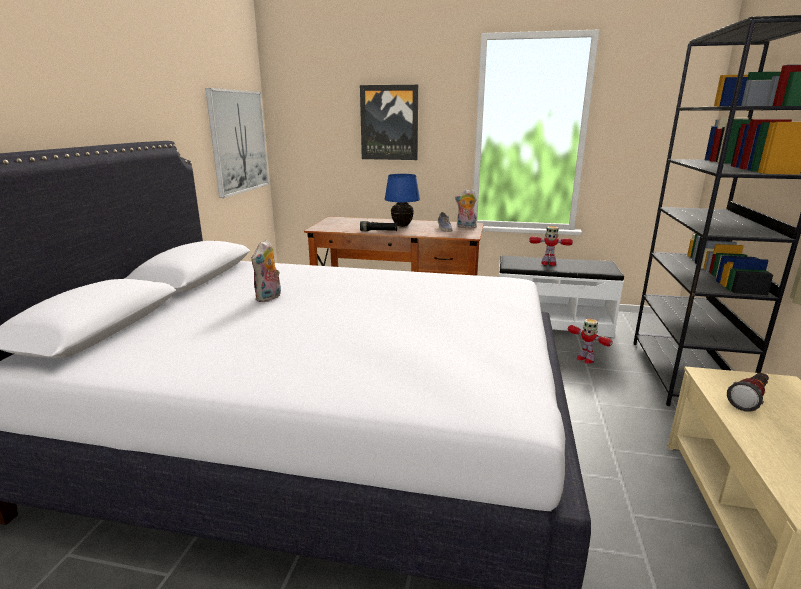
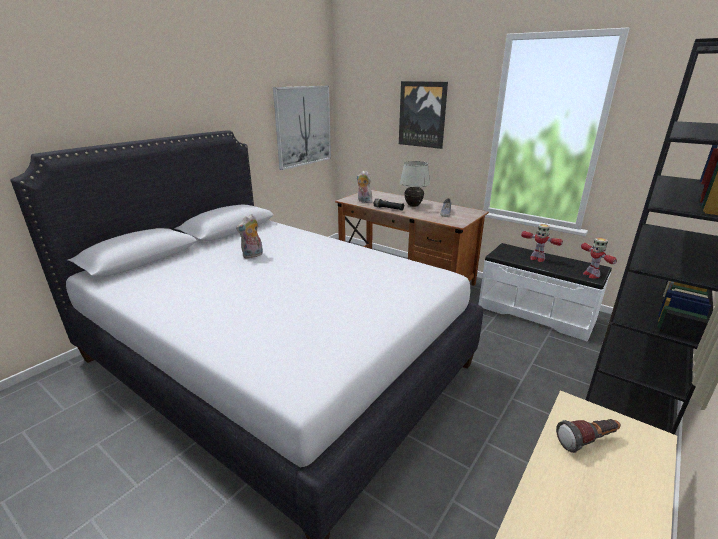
camera: 25 degrees right, 5 degrees up
blue table lamp [384,174,420,227] -> white table lamp [400,161,430,207]
plush toy [455,189,477,229] -> plush toy moved to [357,171,372,203]
toy robot [568,319,613,364] -> toy robot moved to [581,238,617,279]

